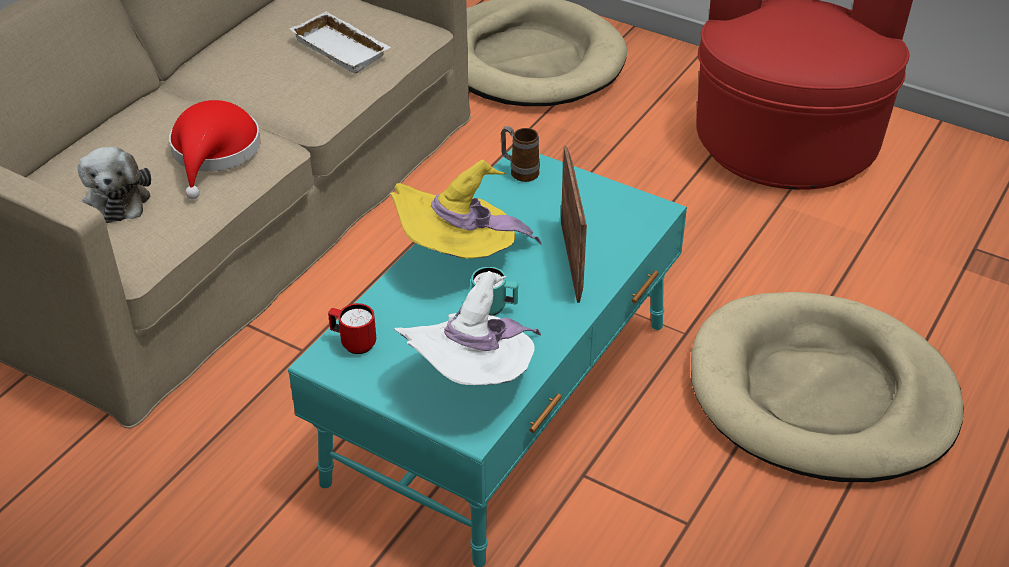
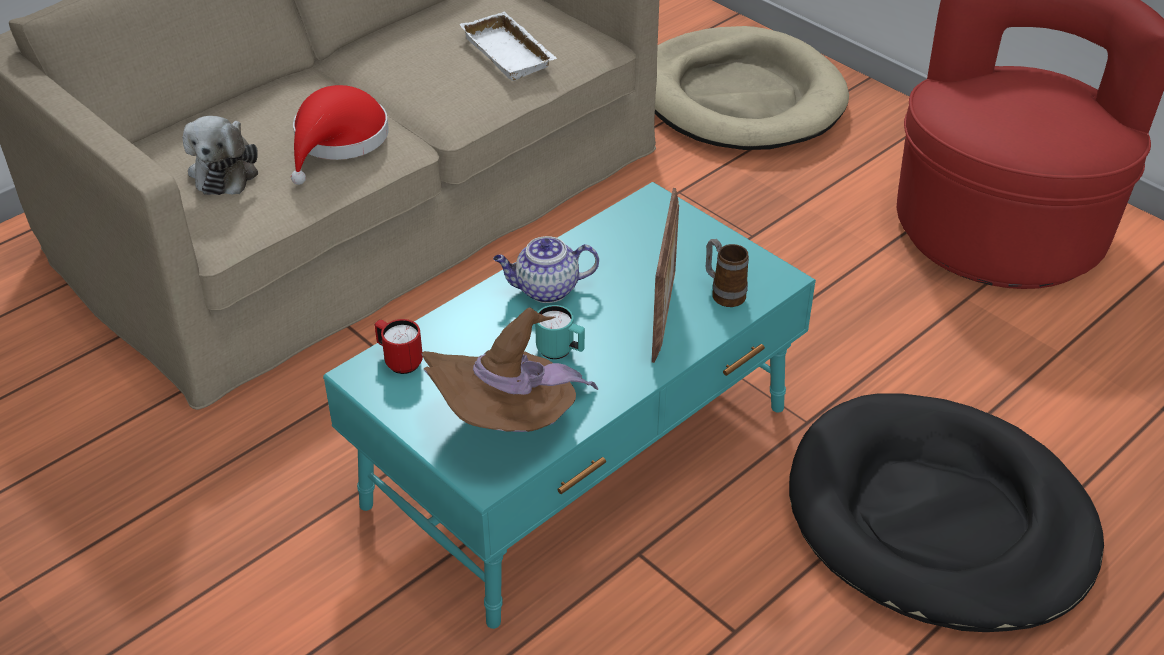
camera: 15 degrees right, 0 degrees up
yellow hat [390,160,542,259] -> teapot [493,236,599,303]
white hat [394,271,541,385] -> brown hat [422,307,598,432]
mug [501,126,540,182] -> mug moved to [706,239,749,307]
beige dog bed [691,292,964,482] -> black dog bed [789,393,1104,632]

